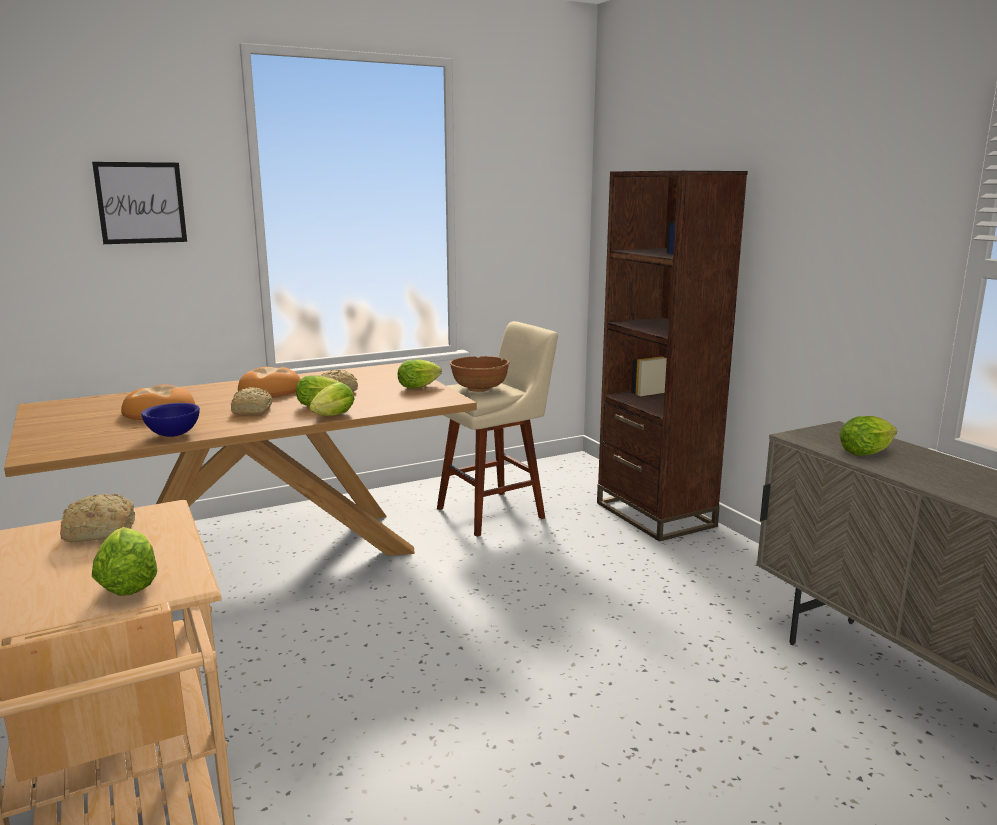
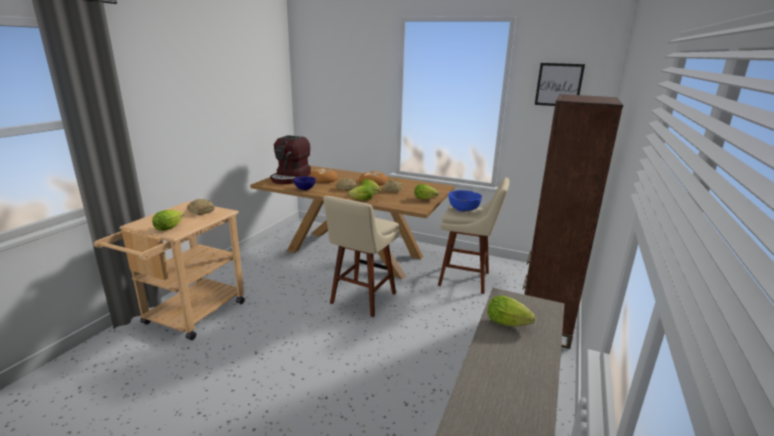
camera: 50 degrees right, 5 degrees up
picture [92,162,187,244] -> picture moved to [535,63,585,106]
brown bowl [450,356,510,392] -> blue bowl [448,190,482,212]
none -> coffee machine [270,135,311,184]
none -> beige stool [323,196,400,317]

